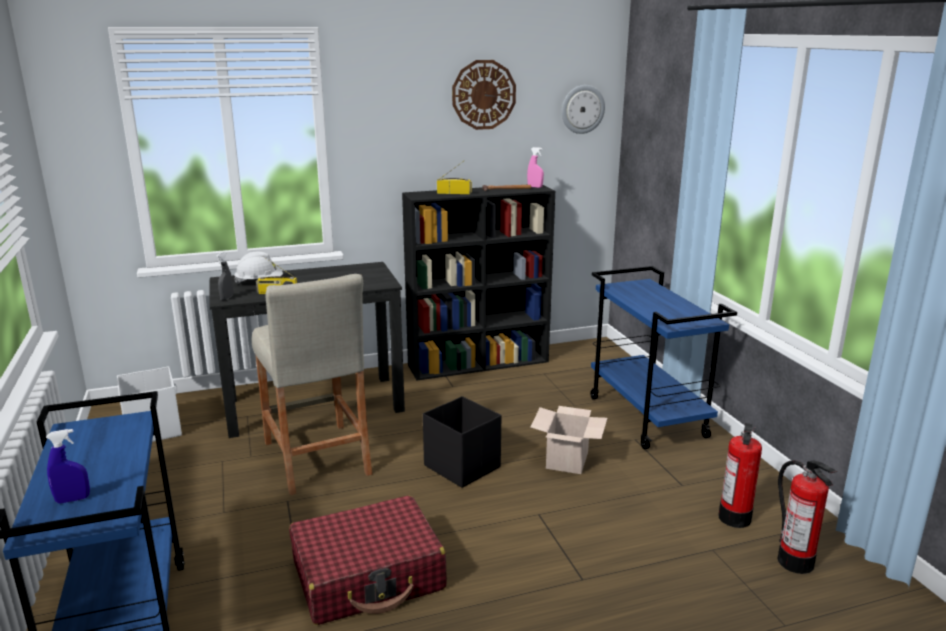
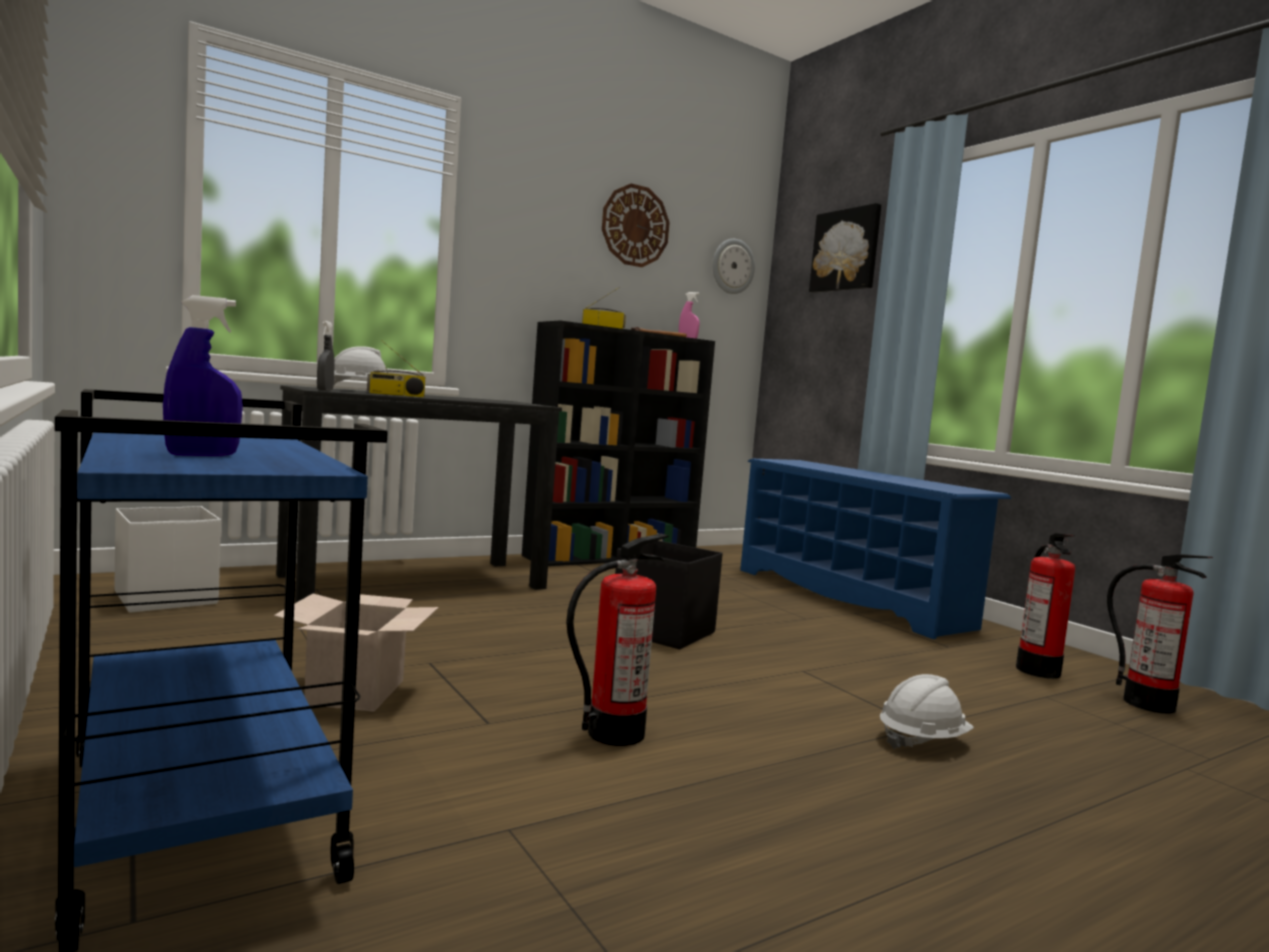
camera: 15 degrees left, 15 degrees down
beige stool [252,274,372,495] -> none
red suitcase [289,496,447,625] -> fire extinguisher [566,534,669,746]
cardboard box [531,406,607,474] -> cardboard box moved to [274,593,439,712]
blue cart [590,266,737,449] -> blue shoe rack [740,459,1011,639]
none -> picture [809,203,881,293]
none -> white hard hat [880,674,974,749]

